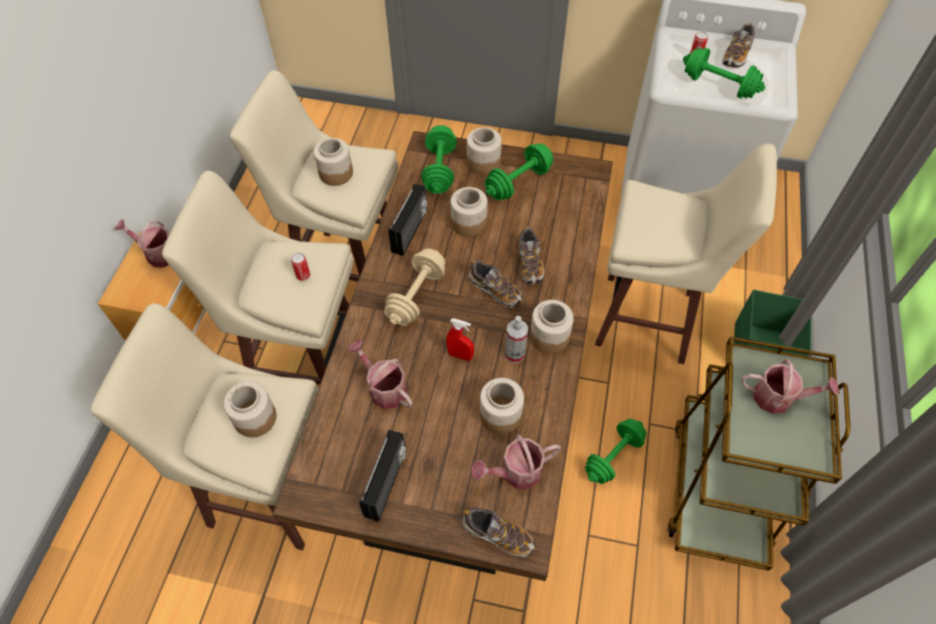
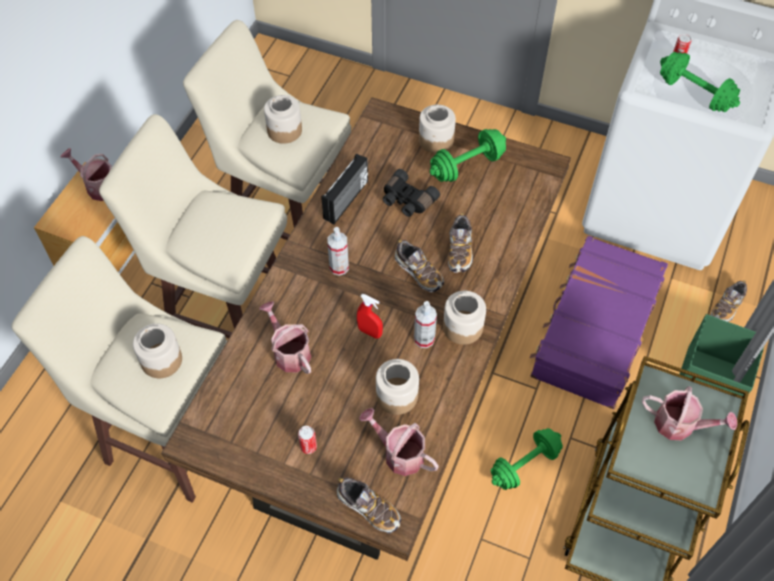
camera: 10 degrees right, 0 degrees up
can [291,253,310,281] -> can moved to [298,426,317,454]
radio [359,430,406,522] -> none
beige dumbbell [384,248,445,326] -> spray bottle [327,227,349,275]
green dumbbell [422,125,456,194] -> none
jar [451,187,488,237] -> black binoculars [383,169,440,217]
watering can [471,435,561,489] -> watering can turned 45 degrees clockwise [359,408,439,476]
beige stool [595,144,777,364] -> purple suitcase [530,236,668,409]
shoe [723,23,755,68] -> shoe moved to [711,280,747,322]

